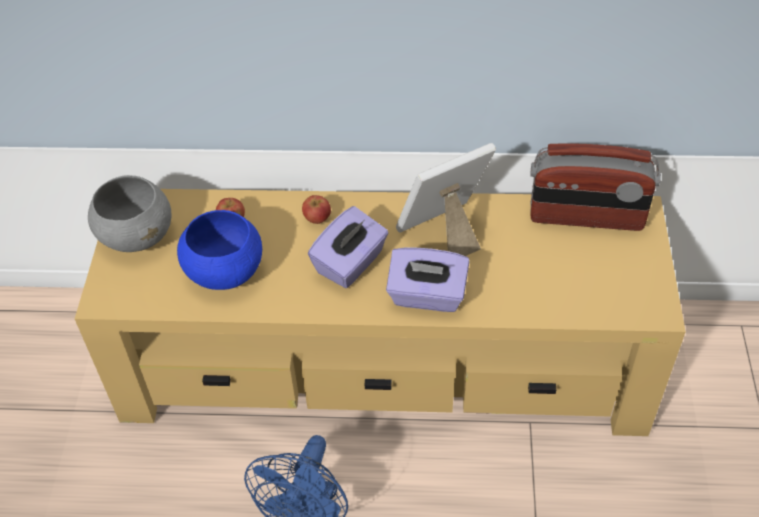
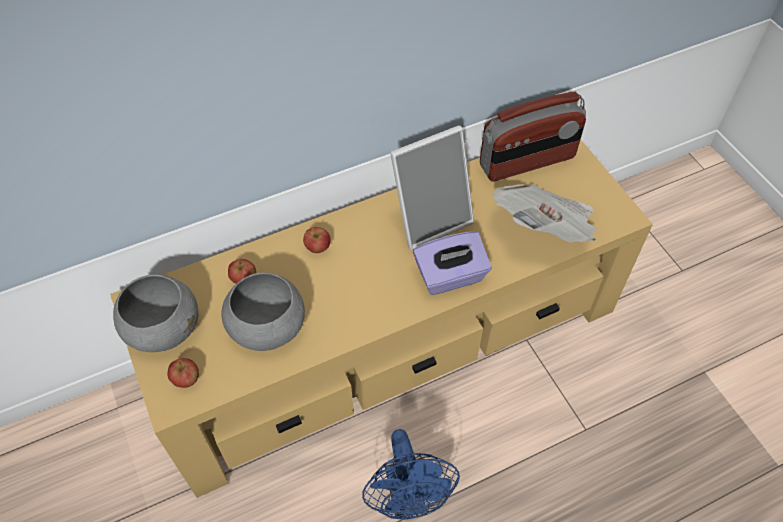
camera: 30 degrees left, 5 degrees up
blue bowl [177,210,262,290] -> grey bowl [221,272,305,351]
purple tissue box [308,206,388,288] -> none
picture frame [396,143,496,256] -> picture frame turned 150 degrees counterclockwise [390,125,474,250]
none -> apple [167,358,199,388]
none -> newspaper [494,184,597,243]

